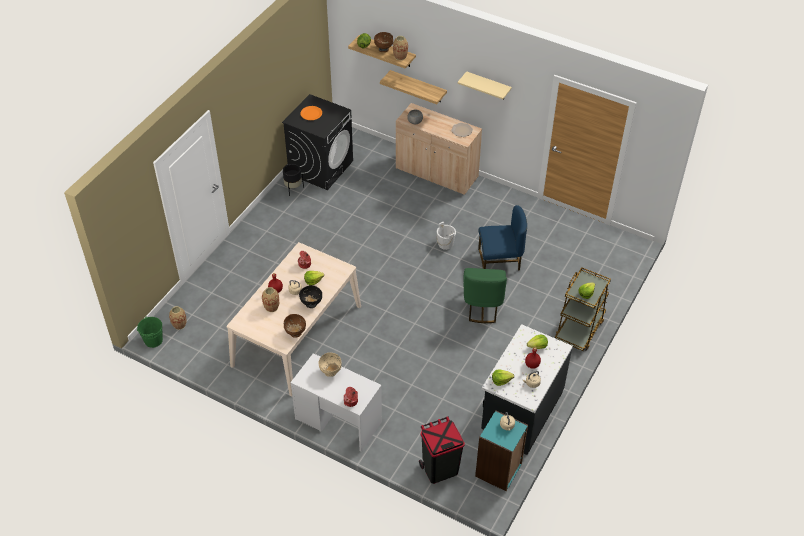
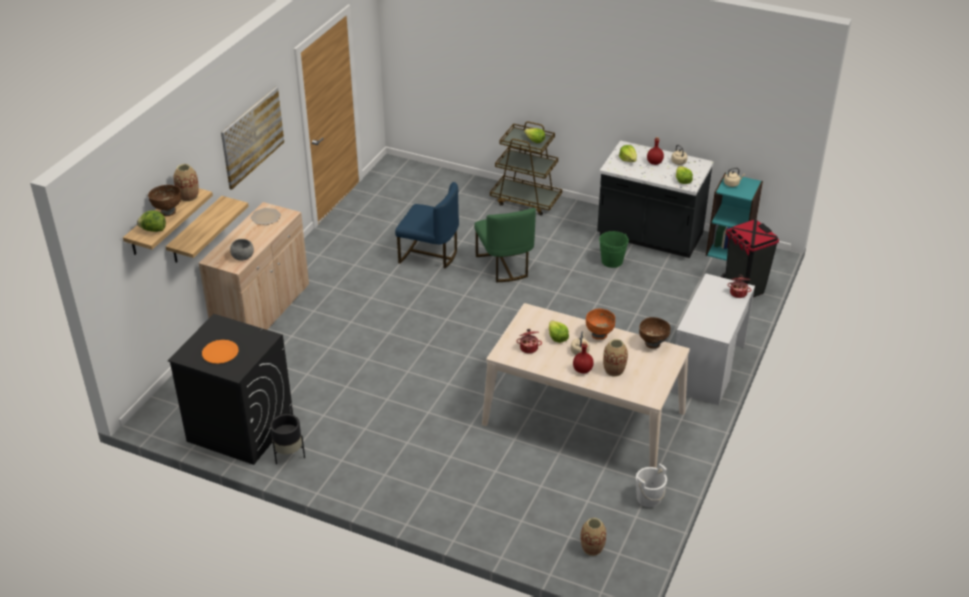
camera: 95 degrees left, 10 degrees down
green bucket [137,317,163,348] -> green bucket moved to [599,231,629,268]
black bowl [299,285,322,308] -> orange bowl [586,309,615,339]
beige bowl [319,352,342,377] -> none
white bucket [437,222,456,250] -> white bucket moved to [636,464,667,507]
beige shelf [457,71,512,100] -> picture [221,87,284,190]
green chair [464,268,507,323] -> green chair turned 75 degrees clockwise [474,208,536,282]
blue chair [478,205,527,271] -> blue chair turned 120 degrees clockwise [395,182,459,269]

